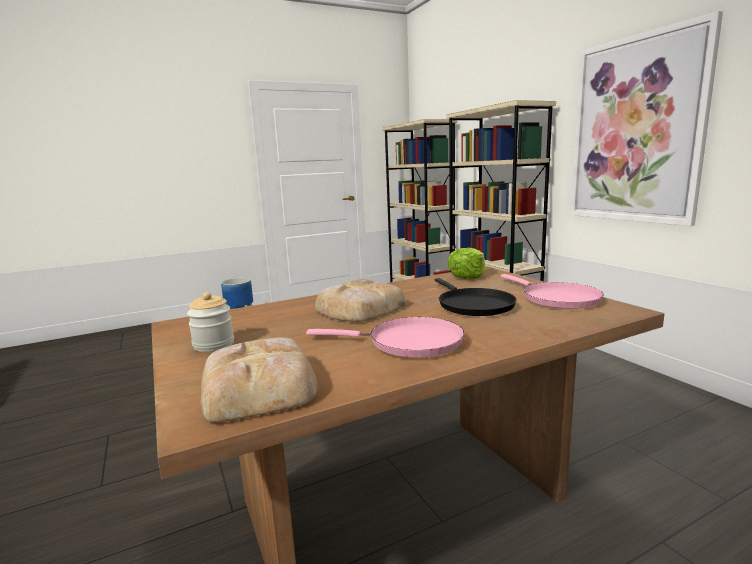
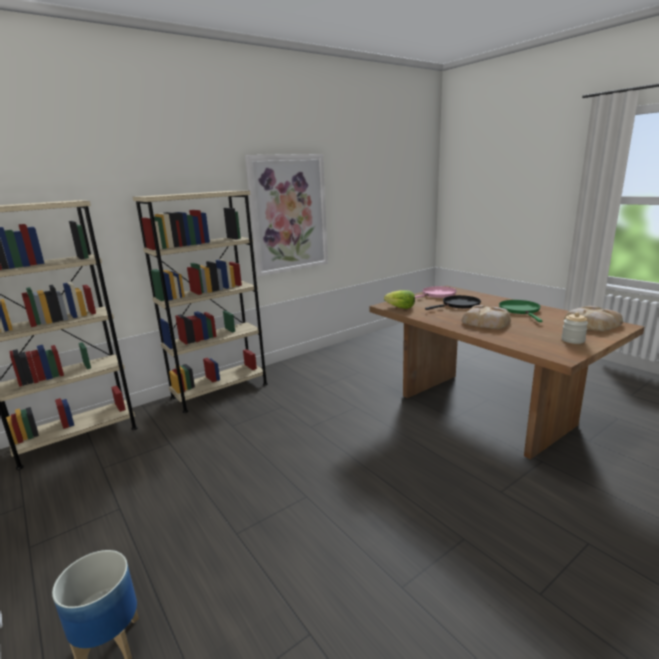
camera: 100 degrees left, 5 degrees up
pink frying pan [306,317,464,358] -> green frying pan [499,300,542,322]

